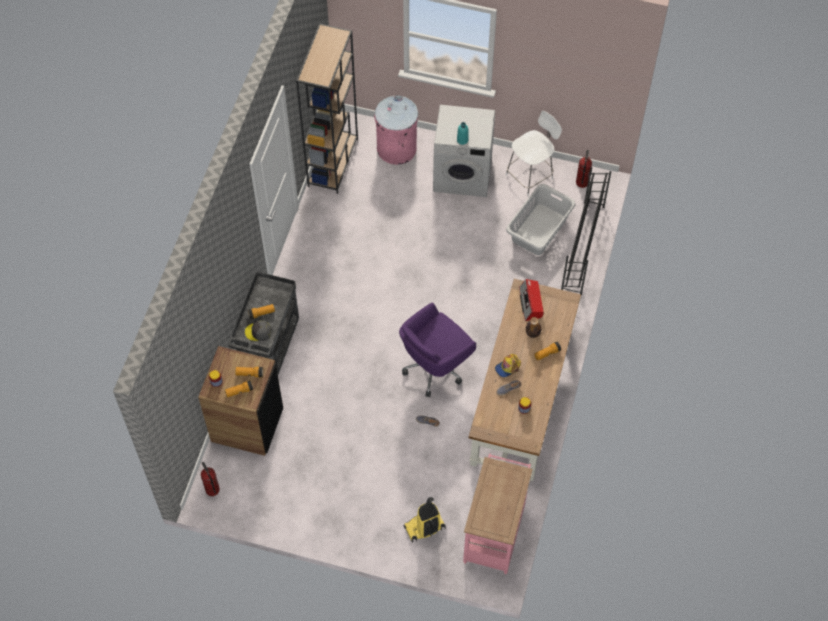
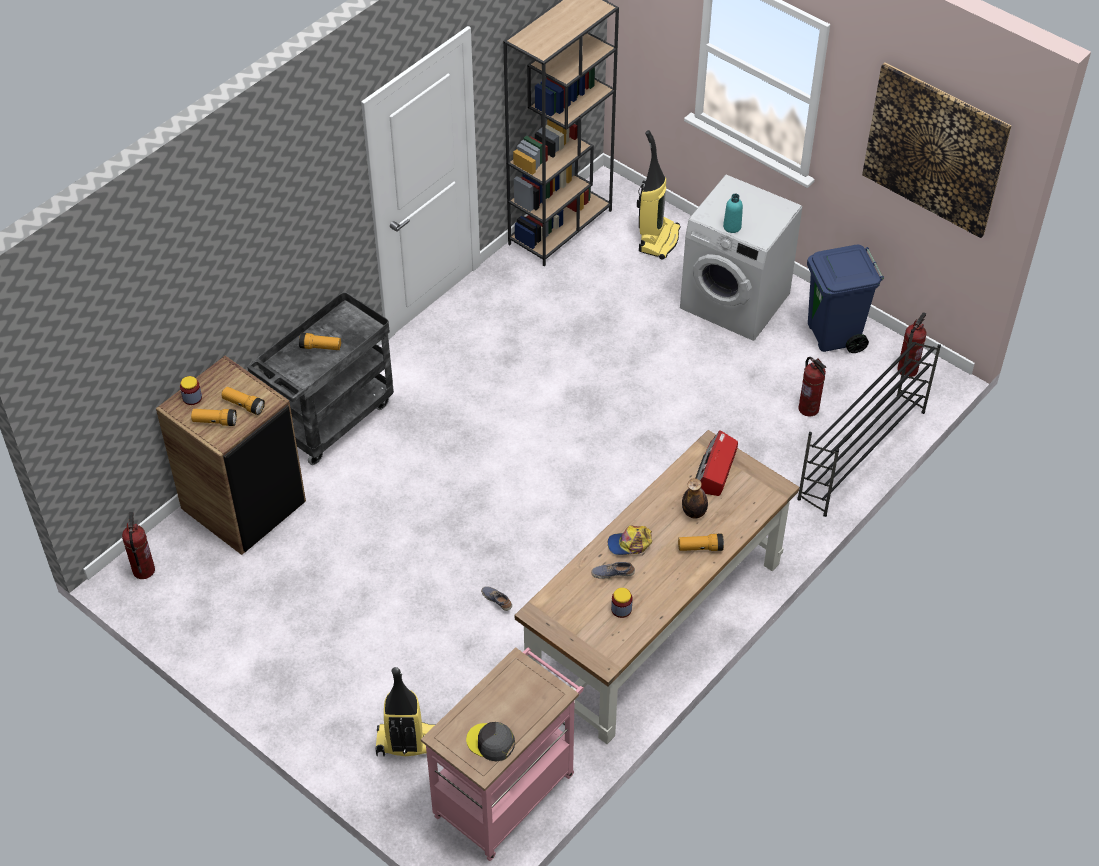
camera: 25 degrees right, 10 degrees down
grey cap [245,320,272,341] -> grey cap moved to [466,722,515,761]
pink trash can [374,96,418,165] -> vacuum cleaner [637,130,681,259]
purple office chair [399,303,476,397] -> none
white stool [506,111,562,196] -> blue trash can [807,245,884,353]
grey laundry basket [506,184,575,255] -> fire extinguisher [799,357,826,417]
none -> picture [862,62,1012,238]

